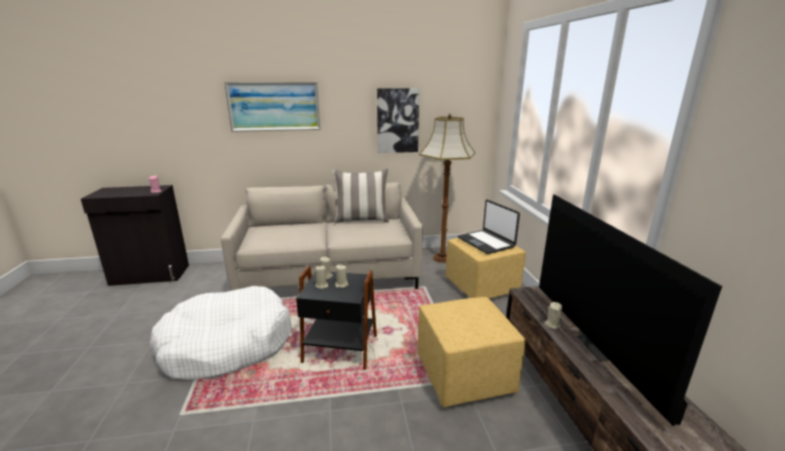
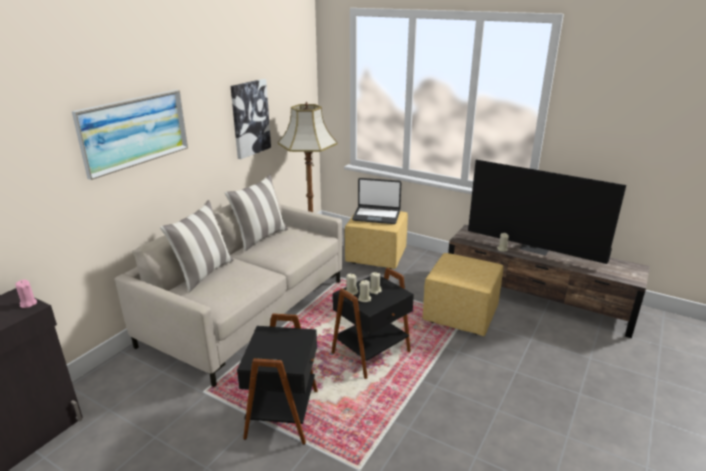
camera: 50 degrees left, 5 degrees up
white dog bed [149,286,291,380] -> black side table [237,314,318,445]
none -> pillow [160,200,234,292]

